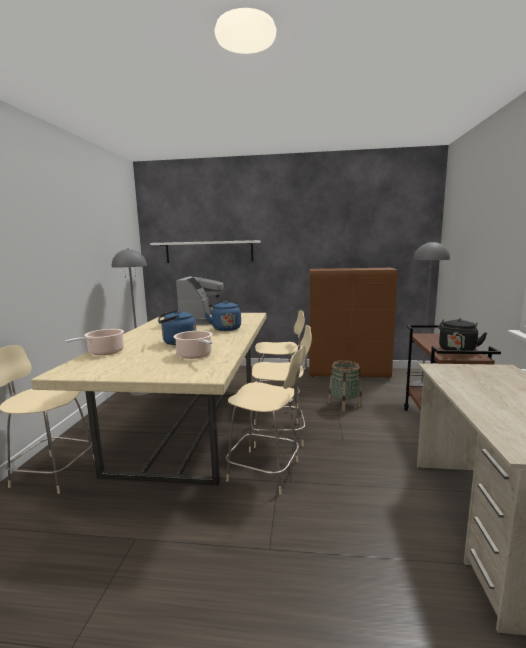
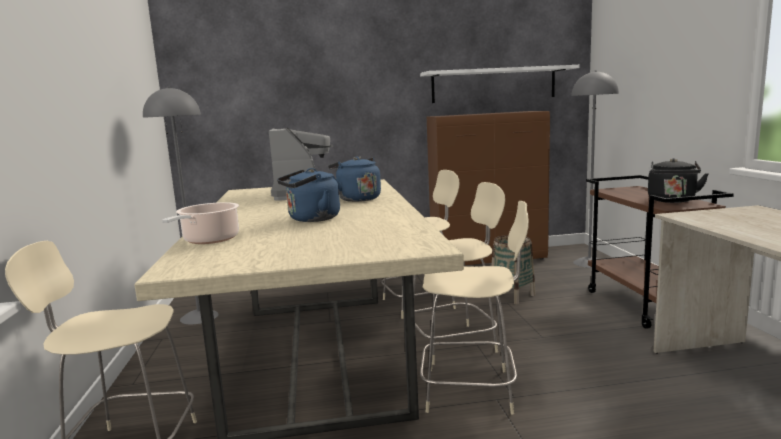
camera: 15 degrees left, 0 degrees up
white shelf [150,240,260,263] -> white shelf moved to [420,65,579,103]
cooking pot [174,331,213,359] -> none

